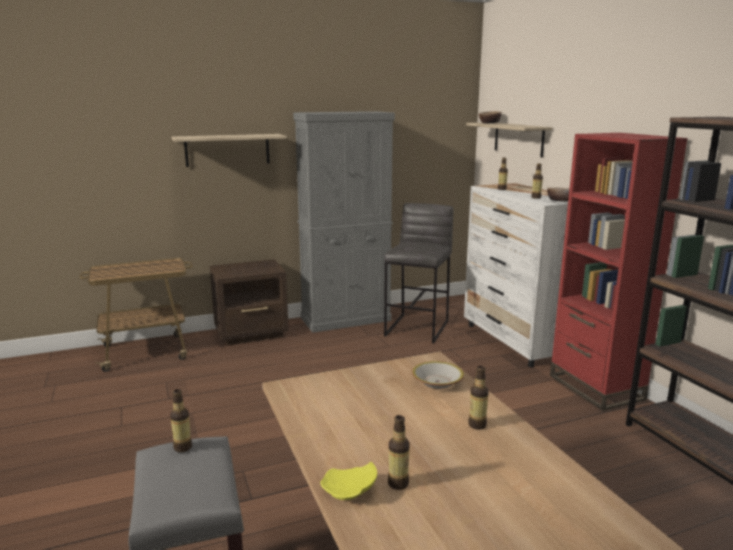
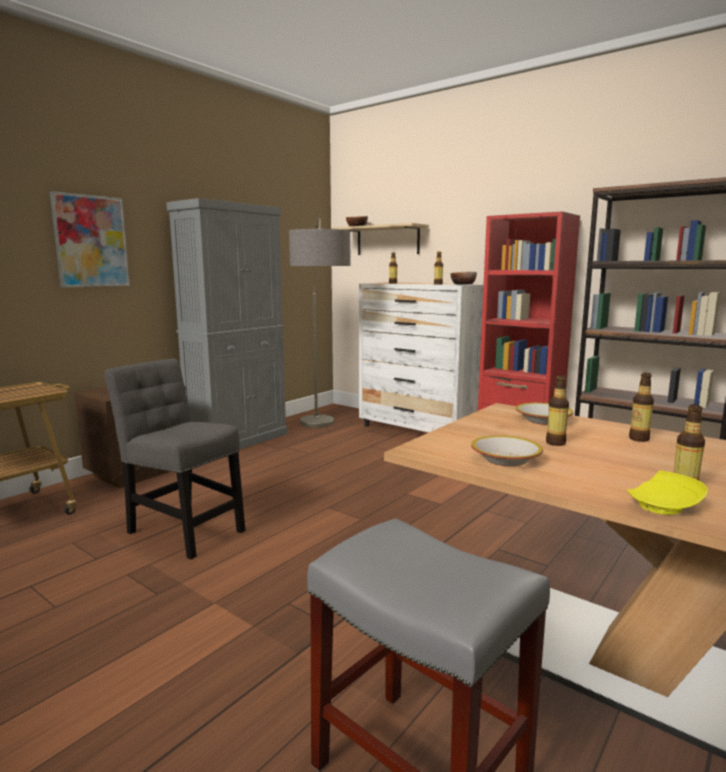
camera: 30 degrees left, 5 degrees down
bottle [170,389,192,452] -> bottle moved to [546,375,569,446]
shelf [172,134,287,167] -> picture [50,191,130,288]
grey stool [384,203,453,343] -> floor lamp [289,217,350,428]
none -> grey chair [104,358,245,559]
none -> bowl [471,435,543,466]

